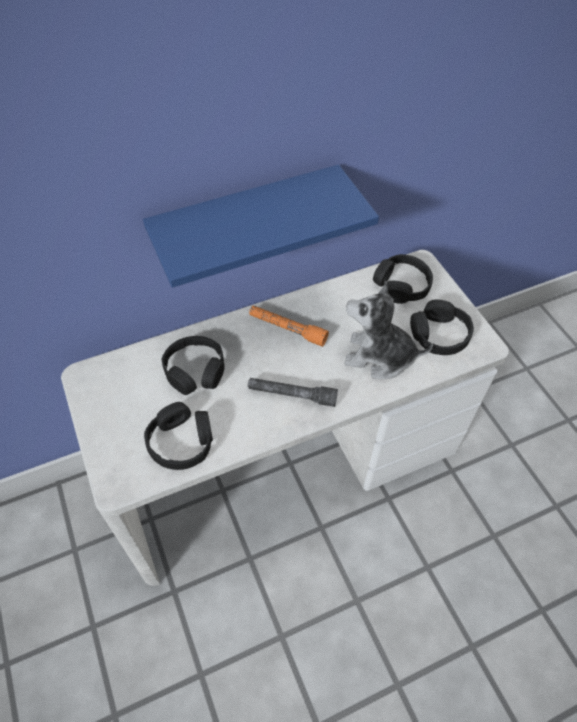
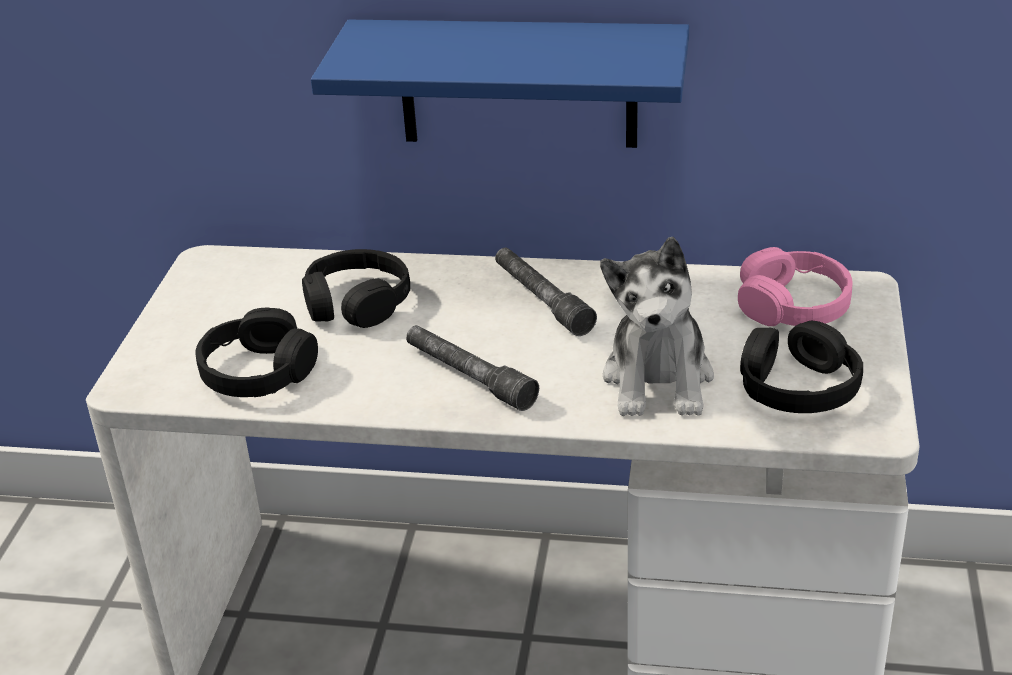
camera: 35 degrees right, 20 degrees down
orange flashlight [249,305,329,347] -> grey flashlight [495,248,597,336]
plush toy [344,281,433,379] -> plush toy turned 135 degrees counterclockwise [600,237,714,416]
black headphones [373,254,433,304] -> pink headphones [738,247,853,326]

